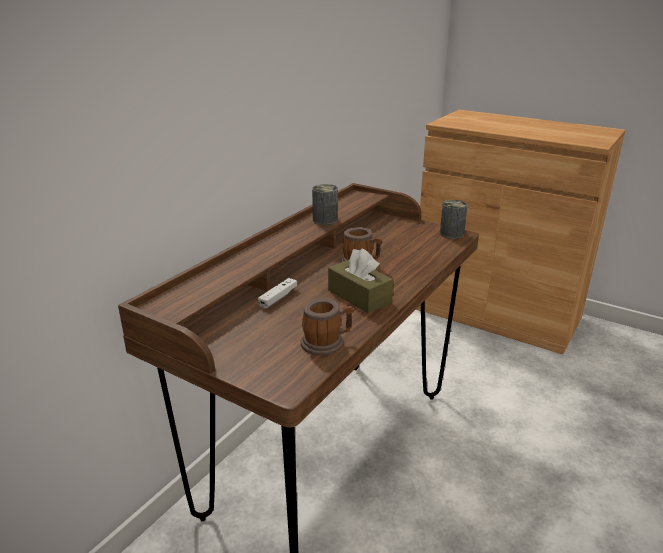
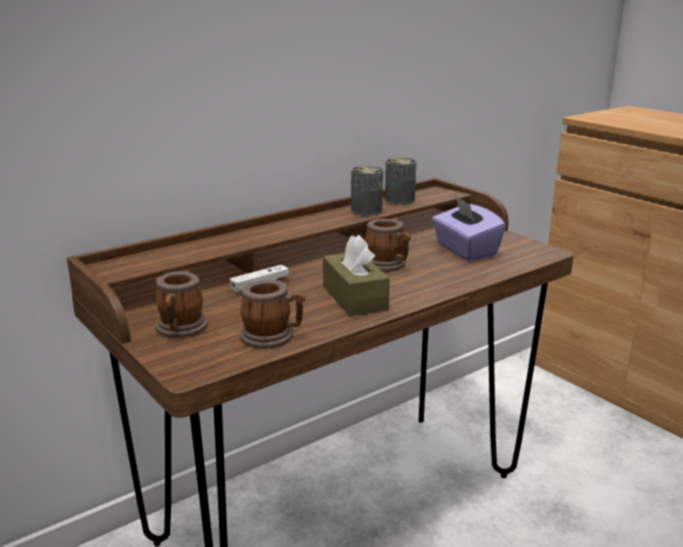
camera: 20 degrees right, 5 degrees down
can [440,200,468,239] -> can moved to [385,157,416,205]
none -> mug [155,271,208,338]
none -> purple tissue box [432,196,506,261]

